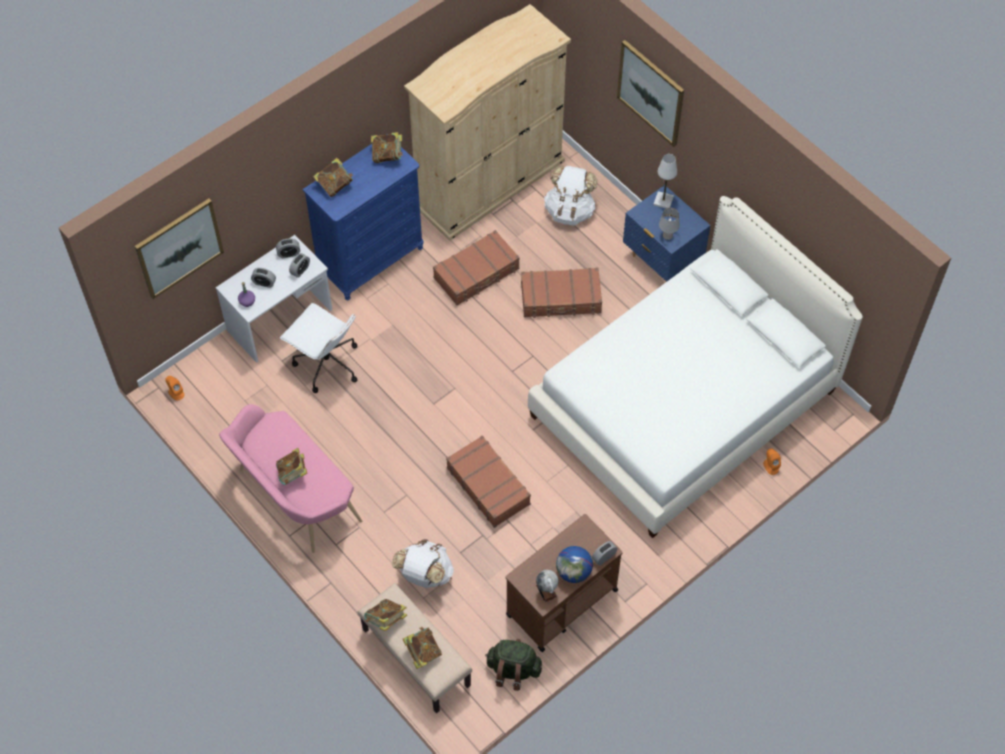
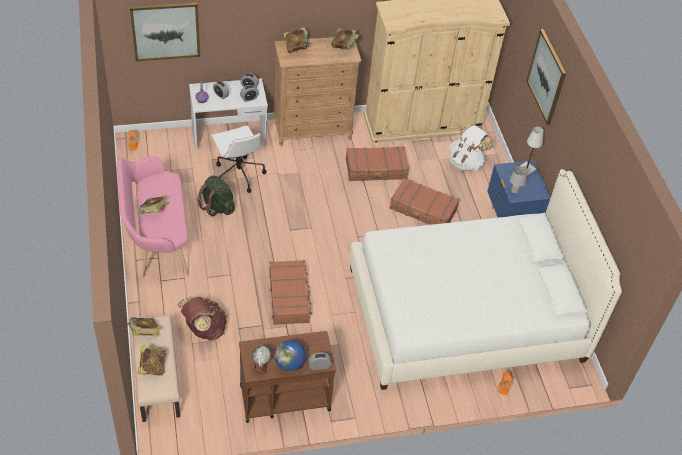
camera: 25 degrees right, 10 degrees down
blue dresser [303,134,424,300] -> brown dresser [273,37,361,146]
white backpack [392,539,454,588] -> brown backpack [178,296,227,341]
green backpack [485,639,542,691] -> green backpack moved to [197,175,235,217]

